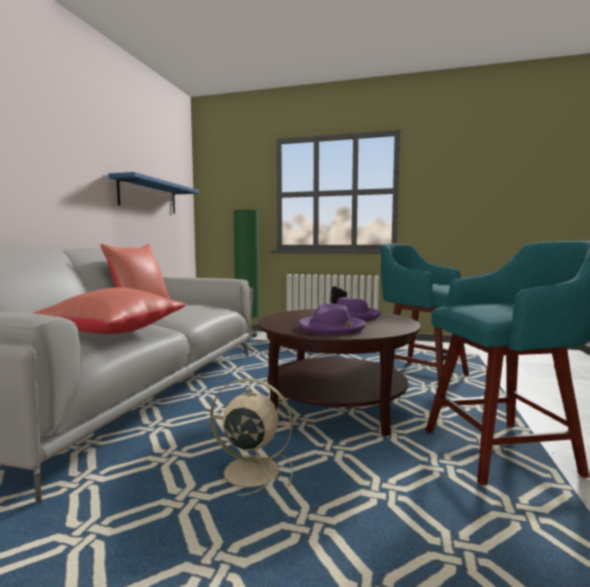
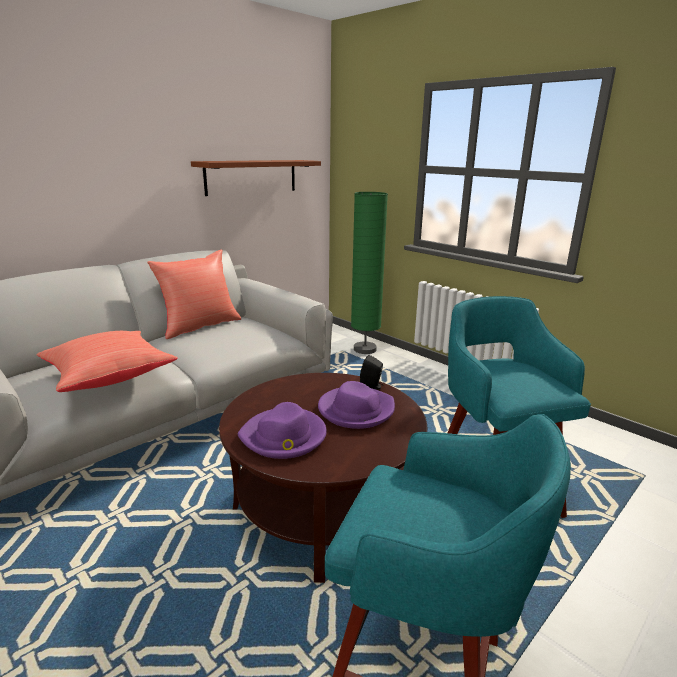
camera: 30 degrees right, 15 degrees up
blue shelf [109,172,199,214] -> brown shelf [191,160,321,196]
beige fan [210,378,293,496] -> none

